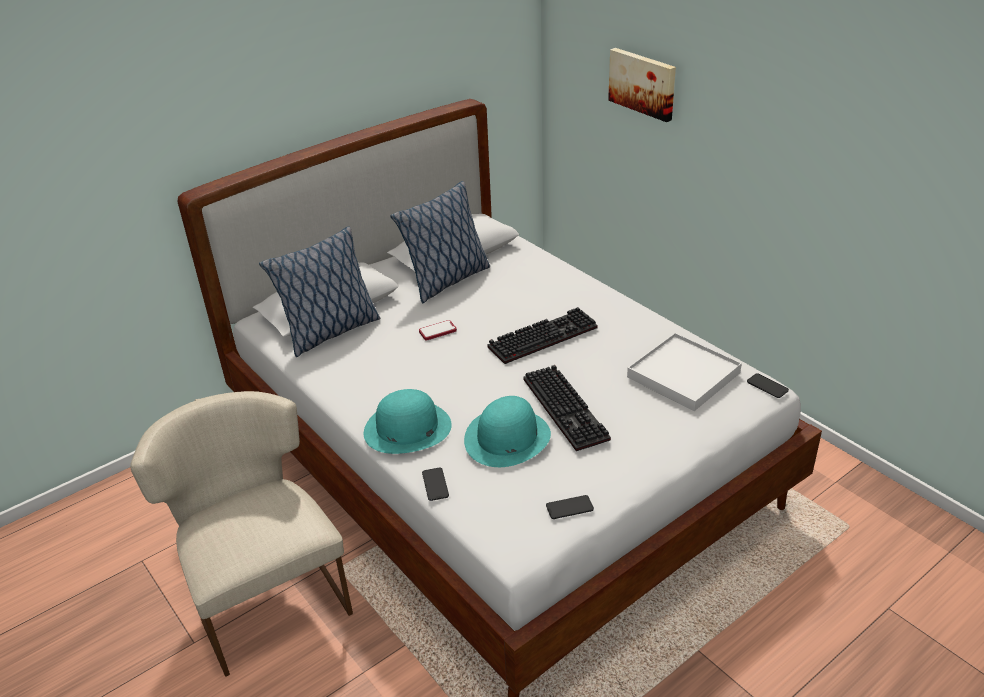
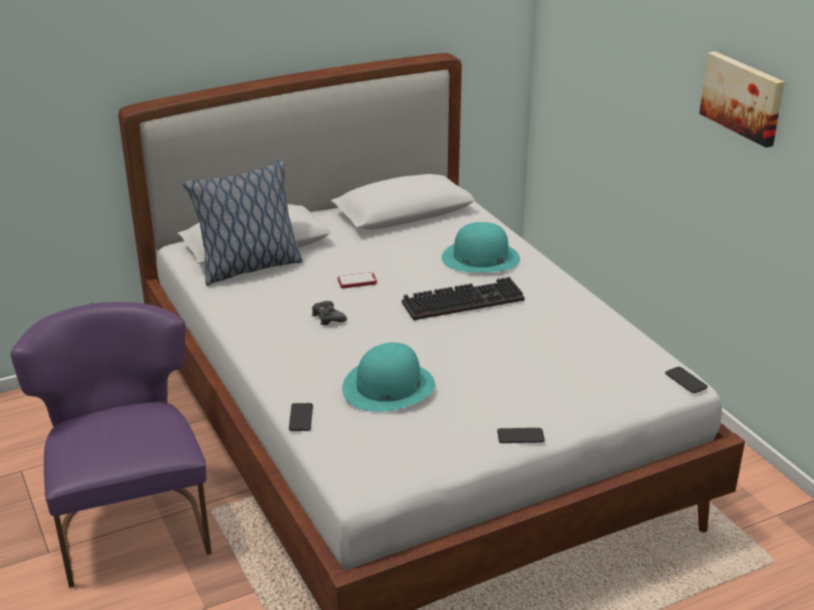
camera: 10 degrees right, 5 degrees down
beige chair [130,391,353,677] -> purple chair [11,302,212,588]
turquoise hat [364,389,452,454] -> turquoise hat moved to [442,222,520,272]
pillow [391,181,490,303] -> none
keyboard [523,365,611,451] -> none
phone [546,495,594,519] -> phone moved to [497,428,545,443]
picture [608,48,676,122] -> picture moved to [699,51,785,148]
white tray [627,333,742,411] -> none
none -> black game controller [312,301,347,326]

